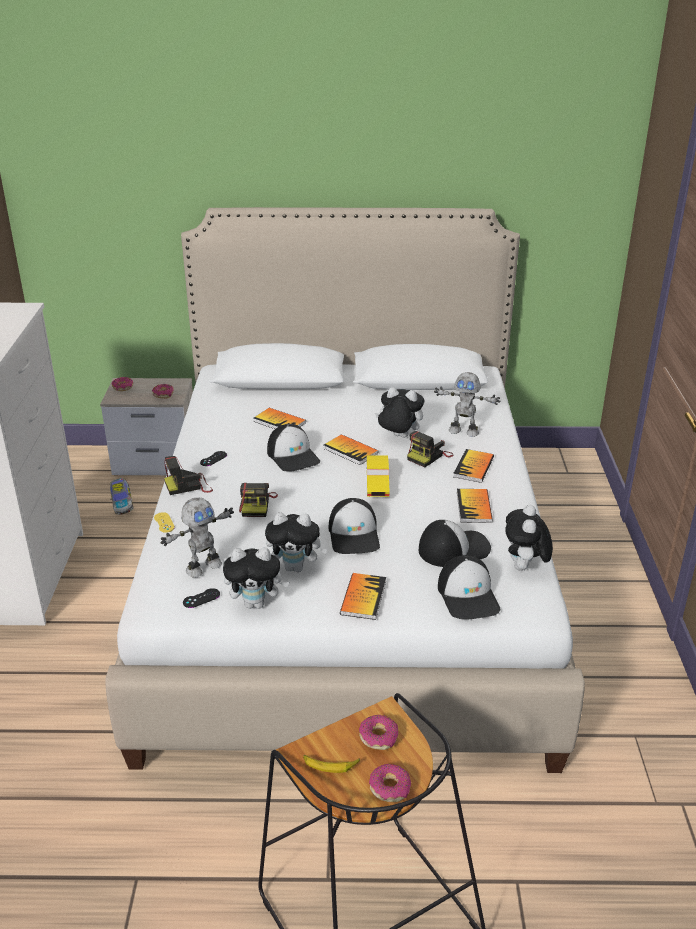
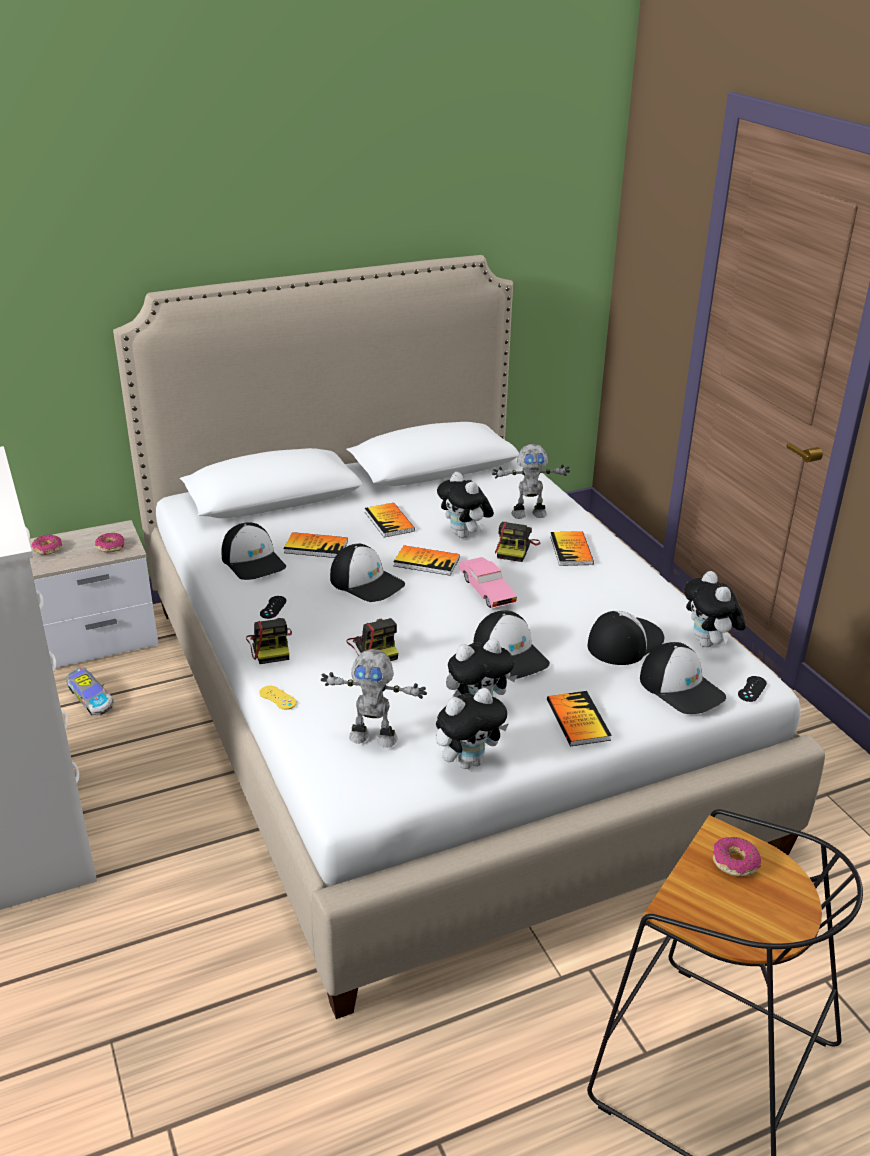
camera: 25 degrees left, 0 degrees up
toy robot [161,498,234,578] -> toy robot turned 75 degrees clockwise [321,649,427,748]
camera [164,456,213,495] -> camera turned 60 degrees counterclockwise [246,618,292,664]
black game controller [183,588,220,608] -> black game controller moved to [738,676,767,702]
banana [303,755,360,773] -> none
yellow toy car [367,456,390,497] -> pink toy car [459,557,517,608]
donut [369,764,411,802] -> none
plush toy [375,387,424,438] -> plush toy turned 120 degrees counterclockwise [437,472,494,538]
book [457,489,493,523] -> book moved to [365,503,415,537]
none -> cap [221,522,286,580]

